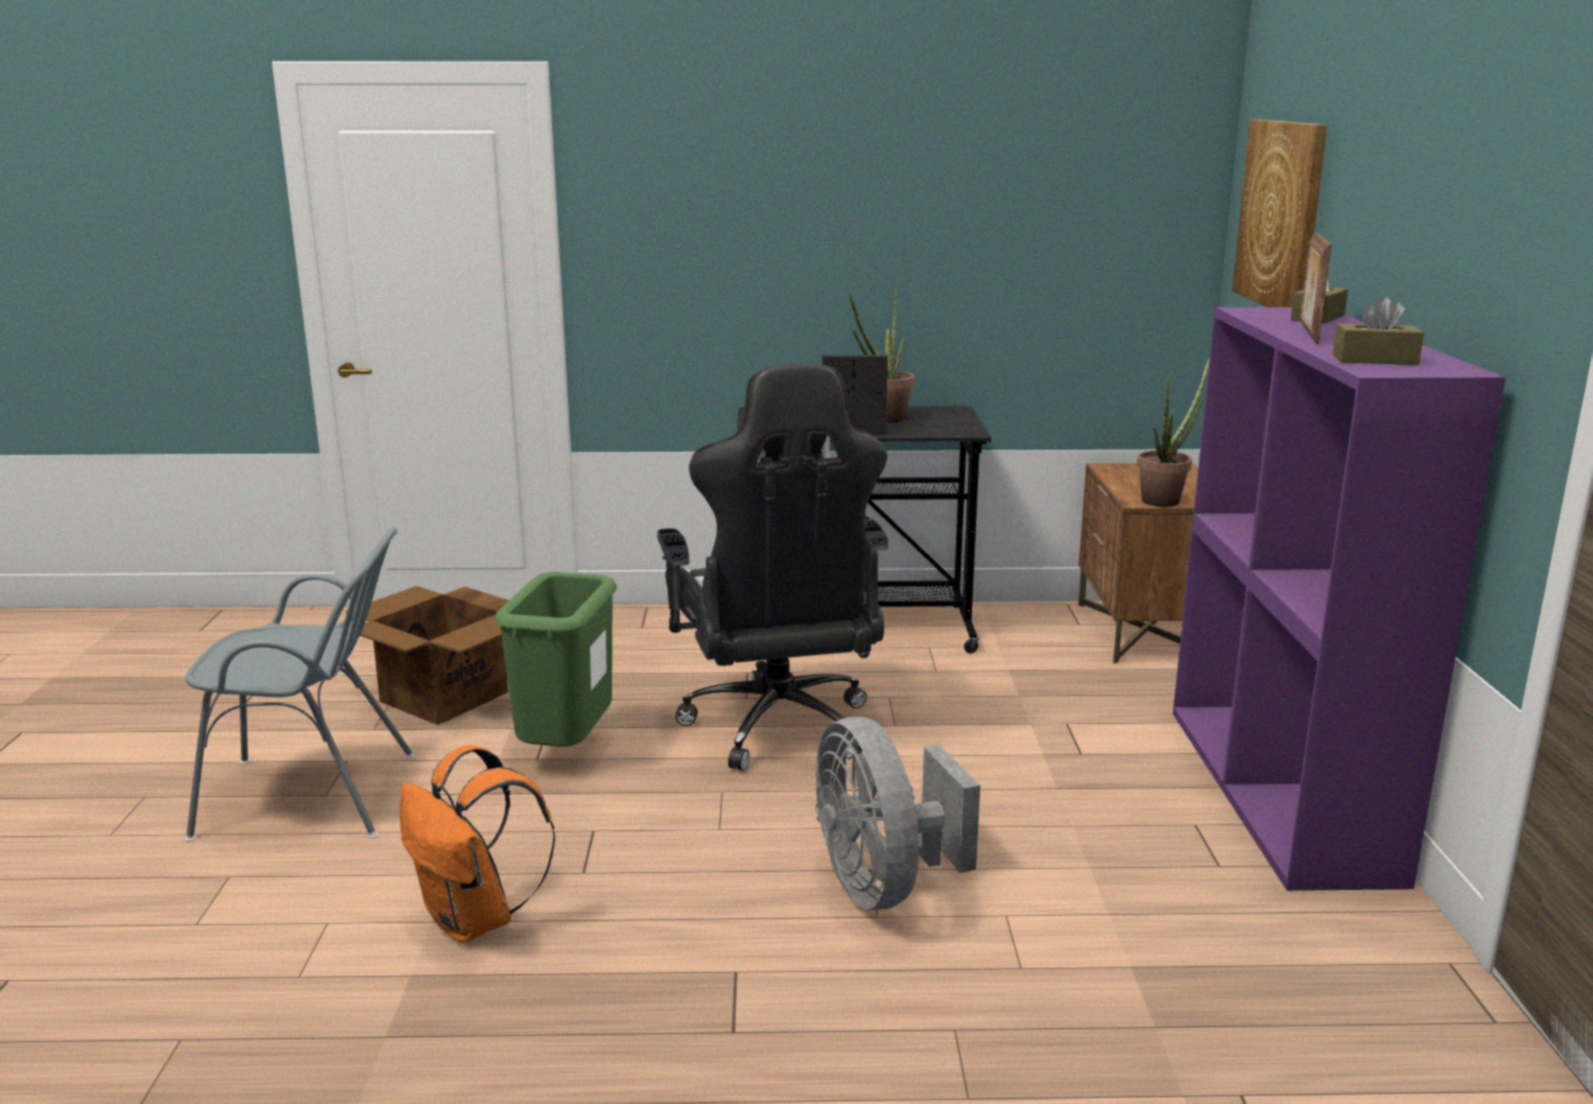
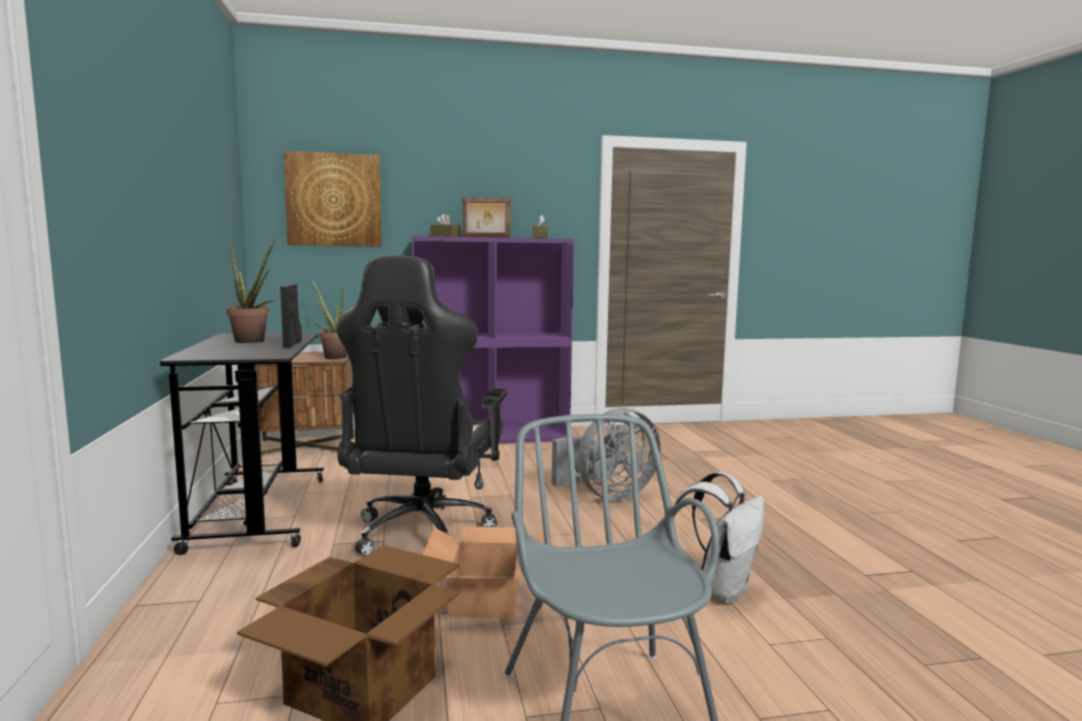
camera: 100 degrees left, 10 degrees down
orange backpack [400,745,555,943] -> white backpack [674,472,764,603]
green trash can [494,572,617,747] -> cardboard box [422,526,545,618]
black office chair [657,363,888,771] -> black office chair turned 120 degrees clockwise [336,256,507,556]

